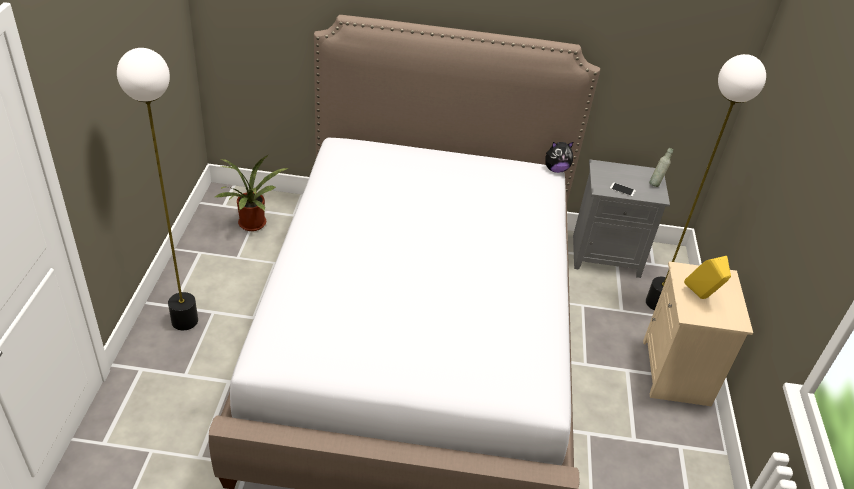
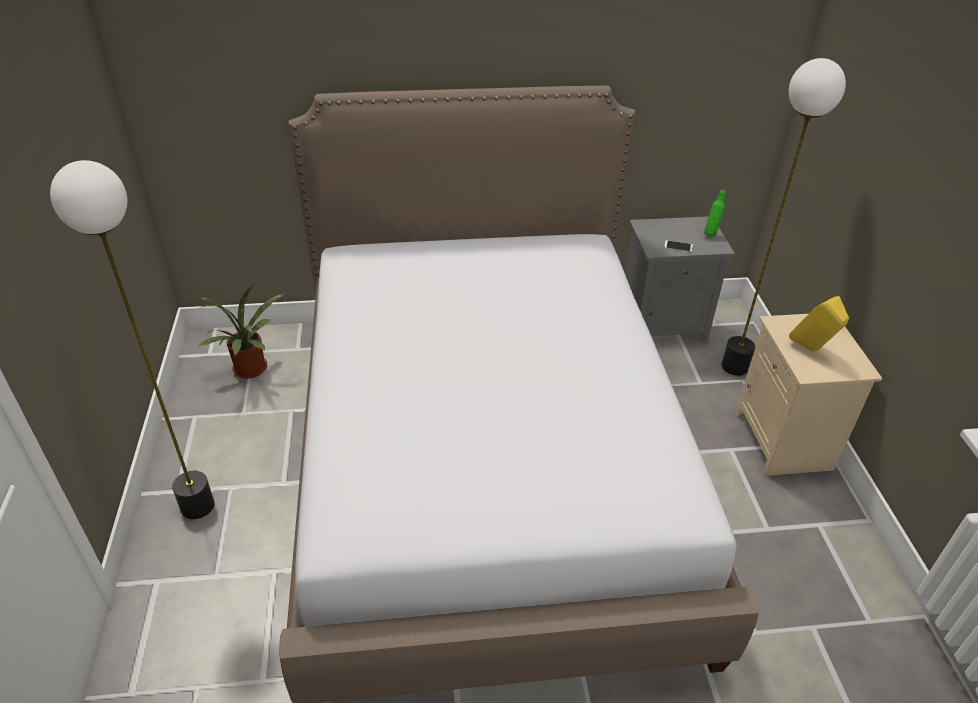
camera: 10 degrees left, 0 degrees up
plush toy [545,142,573,173] -> none
grey bottle [649,148,673,187] -> green bottle [704,190,726,237]

